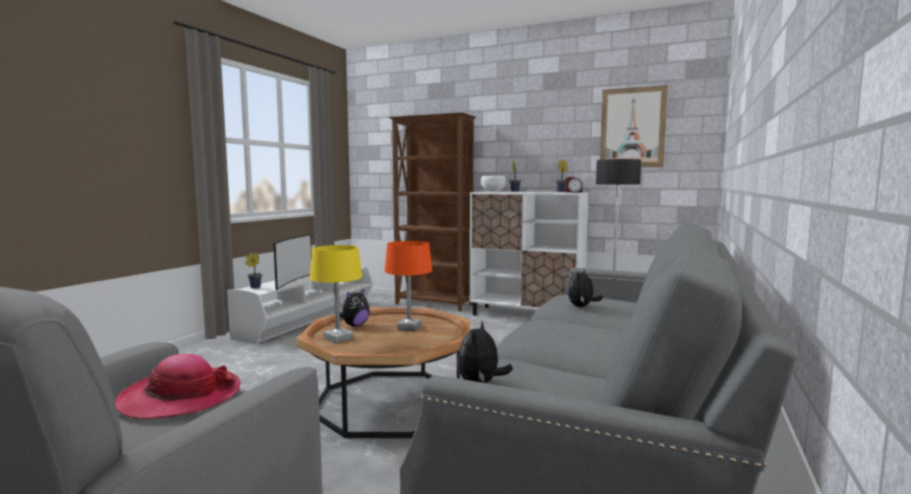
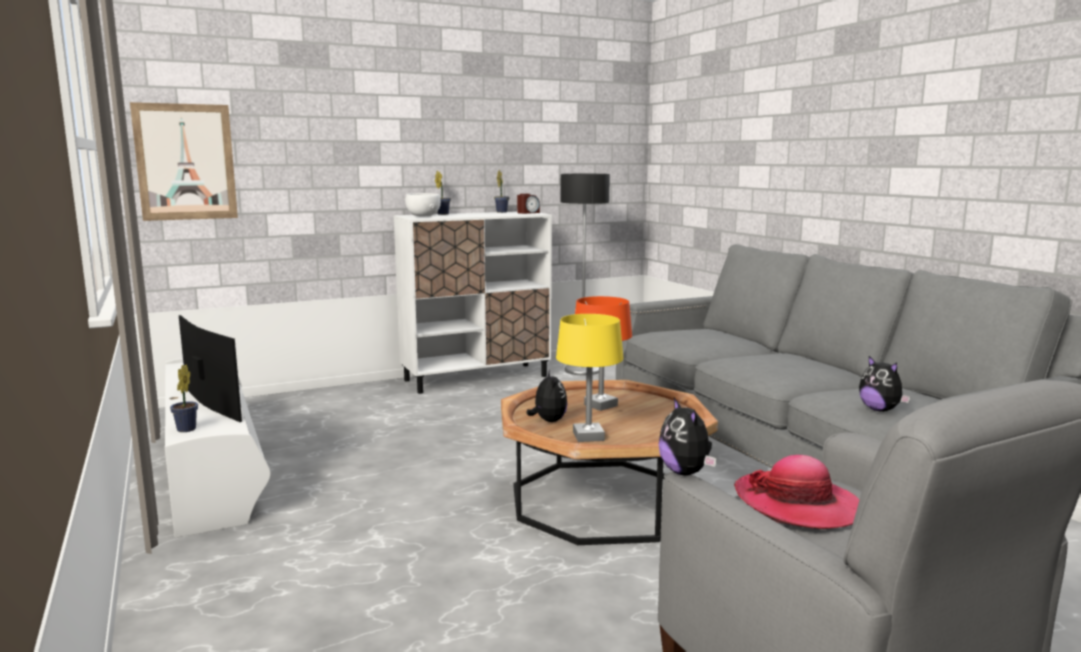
camera: 50 degrees left, 5 degrees up
brown bookcase [389,112,476,312] -> none
plush toy [568,269,603,307] -> plush toy moved to [659,398,717,476]
picture [600,85,668,167] -> picture moved to [130,102,238,221]

